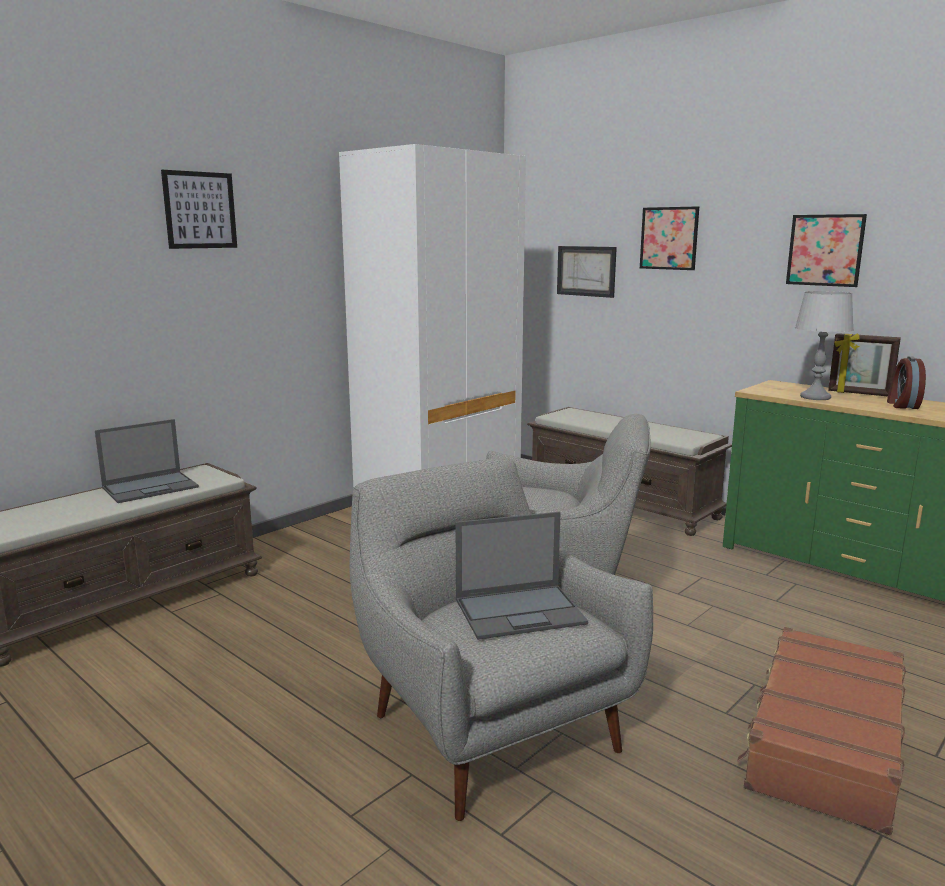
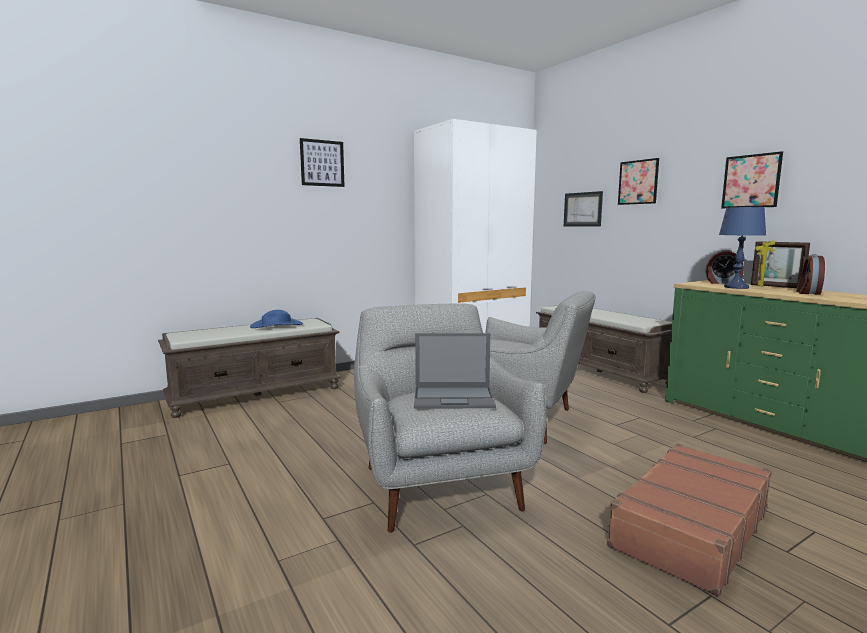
camera: 15 degrees right, 5 degrees down
laptop [95,419,199,503] -> blue hat [250,310,303,328]
grey table lamp [795,291,854,400] -> blue table lamp [719,207,766,289]
none -> alarm clock [705,250,744,284]

